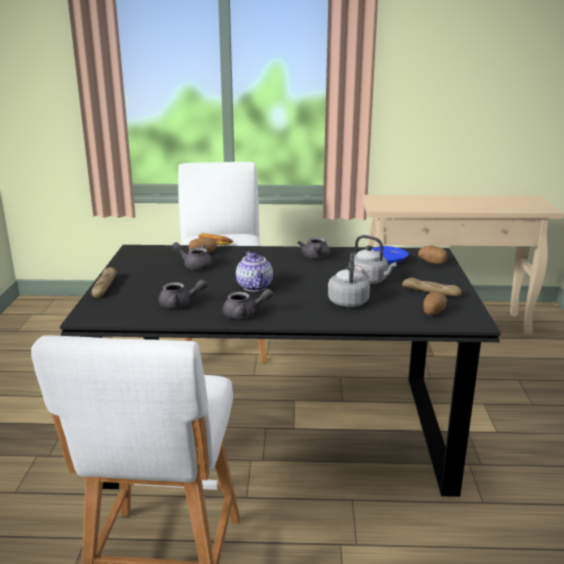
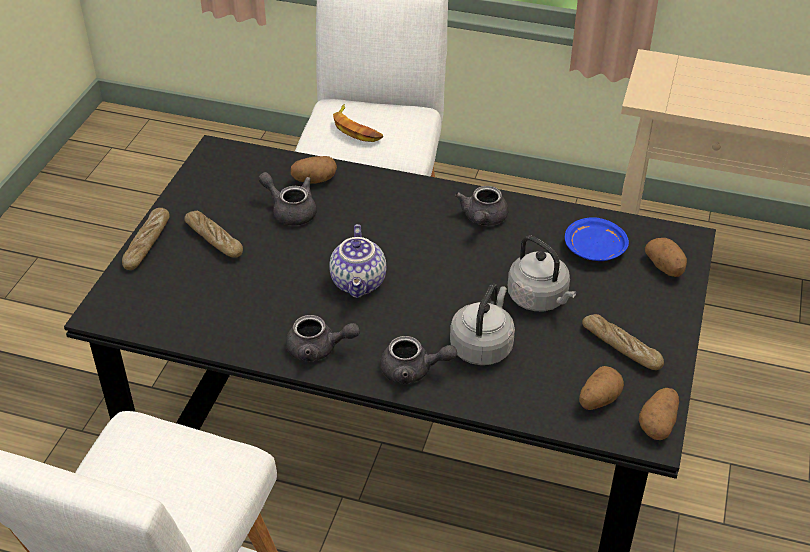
camera: 15 degrees right, 20 degrees up
grey teapot [158,279,207,309] -> grey teapot moved to [380,336,457,384]
none -> bread [184,211,243,258]
none -> potato [639,388,679,440]

